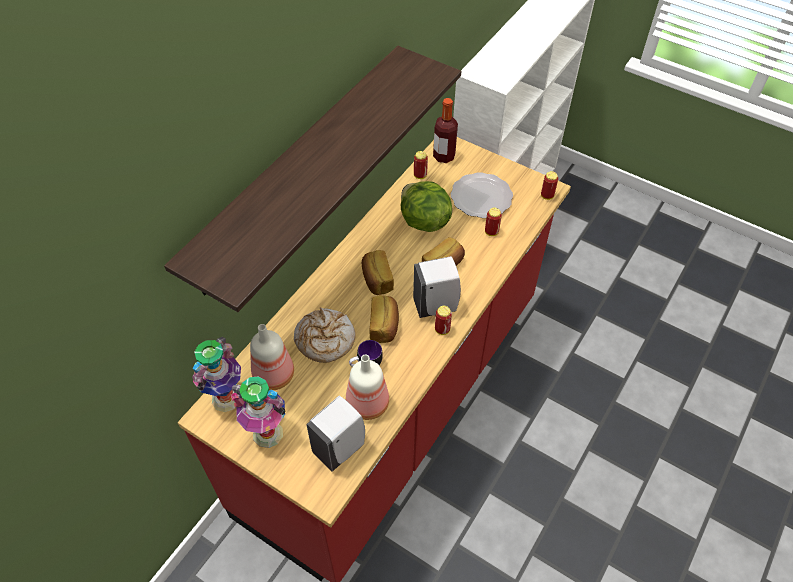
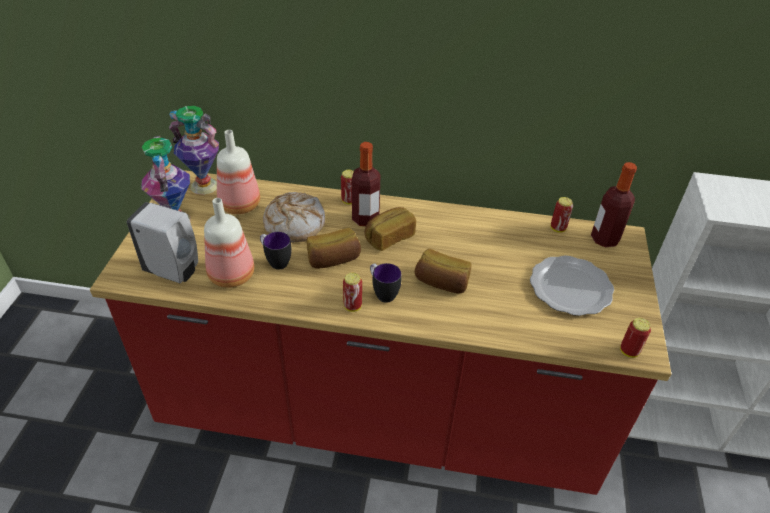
camera: 65 degrees right, 10 degrees down
shelf [164,46,461,312] -> none
lettuce [401,181,452,232] -> none
white soap dispenser [413,256,461,318] -> mug [370,263,401,303]
can [485,208,502,236] -> can moved to [341,170,354,205]
none -> bottle [352,142,380,226]

